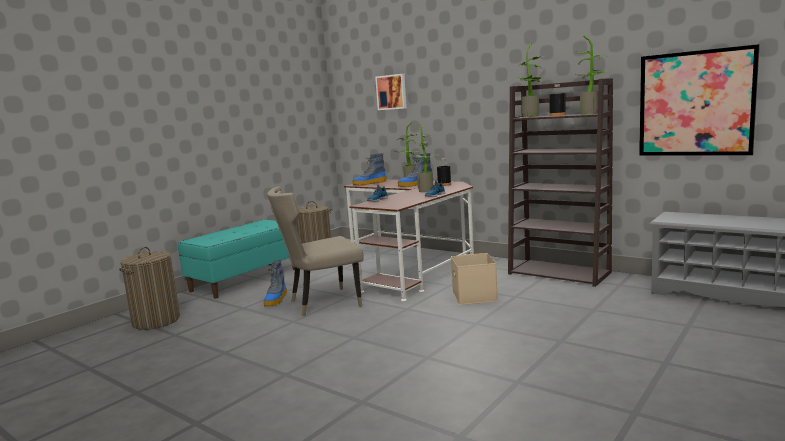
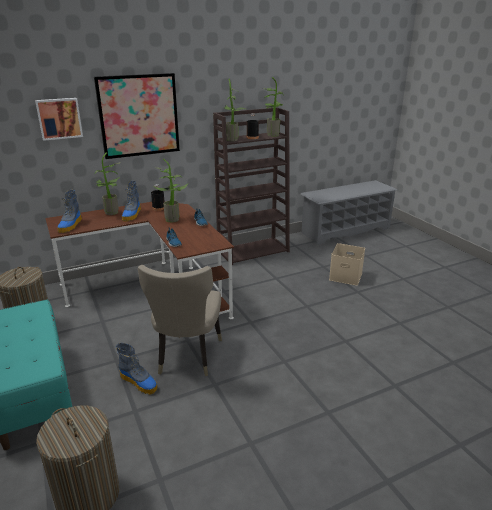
camera: 65 degrees left, 15 degrees up
beige storage box [451,253,498,305] -> beige storage box moved to [329,243,365,286]
picture [639,44,760,156] -> picture moved to [94,73,180,159]

